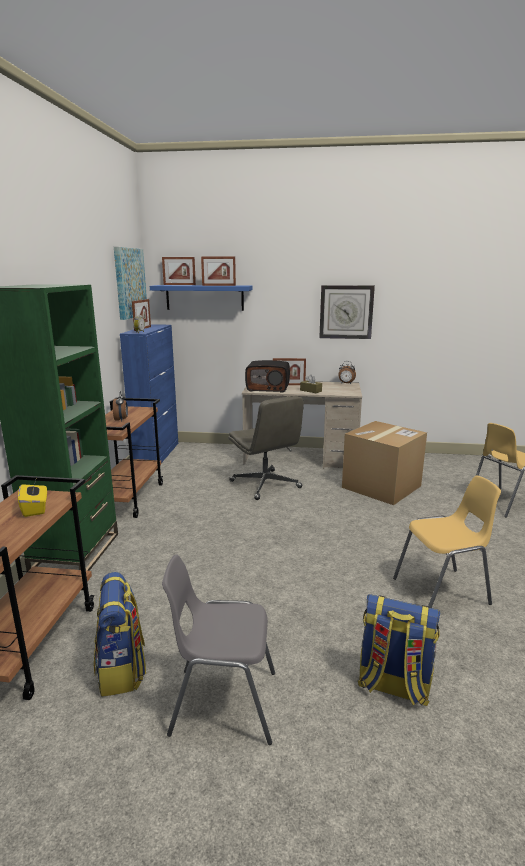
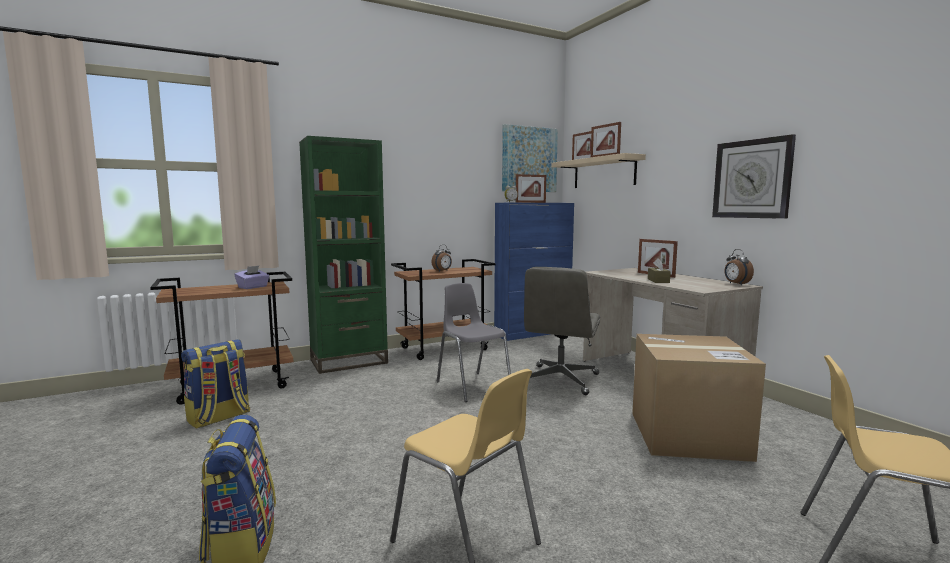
camera: 55 degrees right, 10 degrees down
yellow tissue box [18,480,47,517] -> purple tissue box [235,266,270,289]
blue shelf [150,285,253,311] -> beige shelf [551,153,646,188]
grey chair [162,554,275,745] -> grey chair moved to [437,283,511,402]
radio [245,360,290,393] -> none

